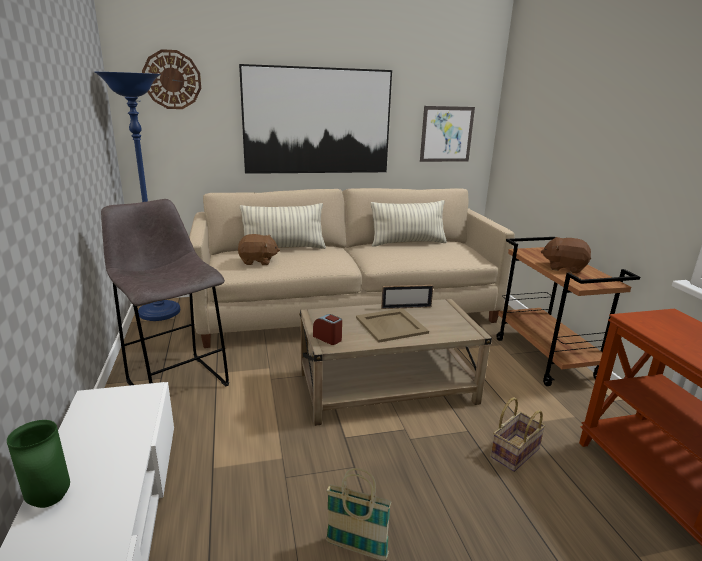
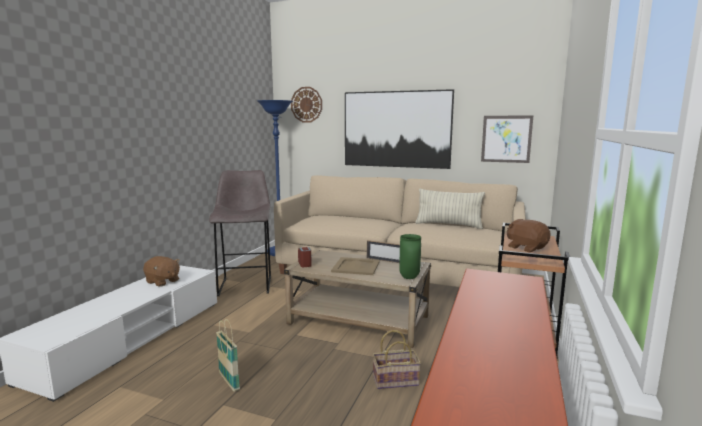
camera: 35 degrees right, 10 degrees down
green vase [7,420,70,508] -> green vase moved to [399,234,421,279]
brown plush toy [238,234,280,265] -> brown plush toy moved to [143,256,180,287]
pillow [240,203,326,249] -> none

